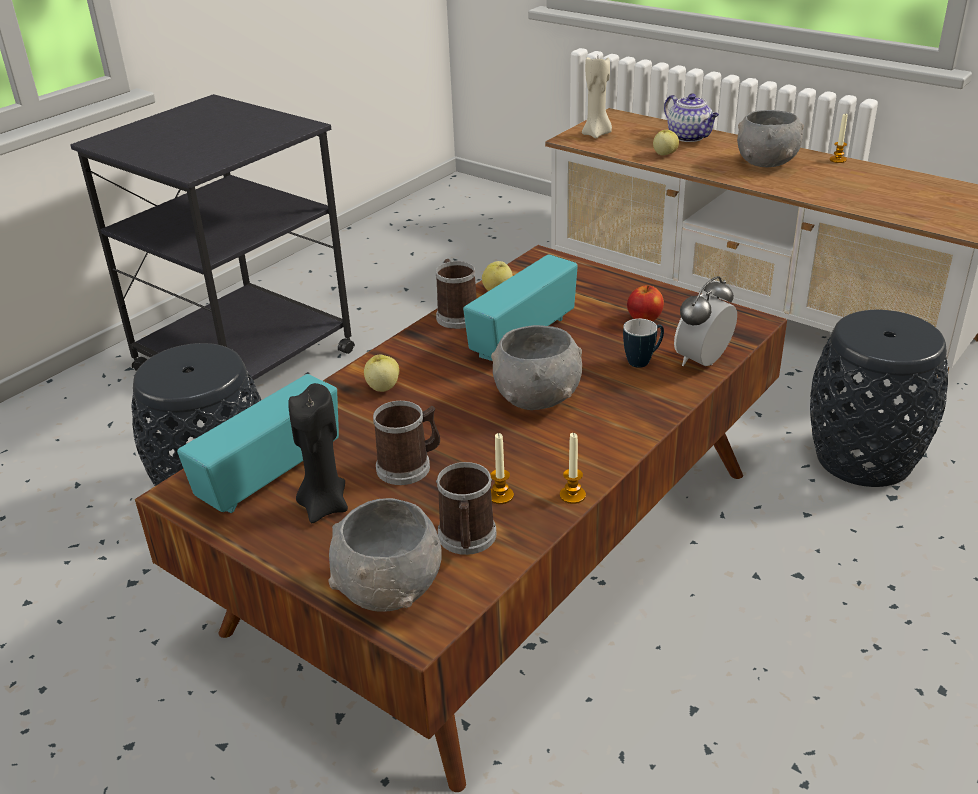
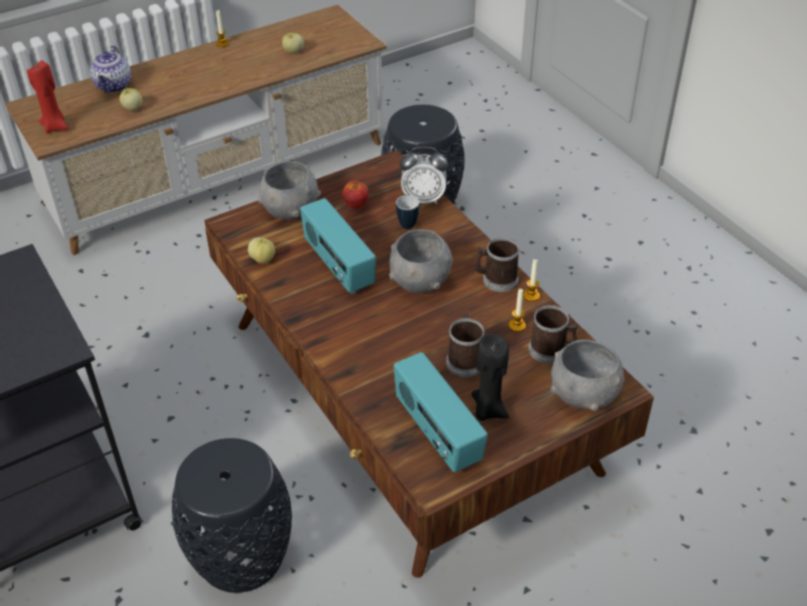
camera: 70 degrees left, 10 degrees up
apple [364,355,399,392] -> apple moved to [282,33,304,54]
mug [436,259,477,329] -> mug moved to [475,237,520,292]
beige candle [582,57,612,139] -> red candle [27,60,69,133]
teapot [664,94,719,142] -> teapot turned 105 degrees clockwise [90,46,131,93]
alarm clock [674,276,737,366] -> alarm clock turned 60 degrees counterclockwise [400,147,448,204]
grey bowl [737,110,804,167] -> grey bowl moved to [258,161,321,220]

